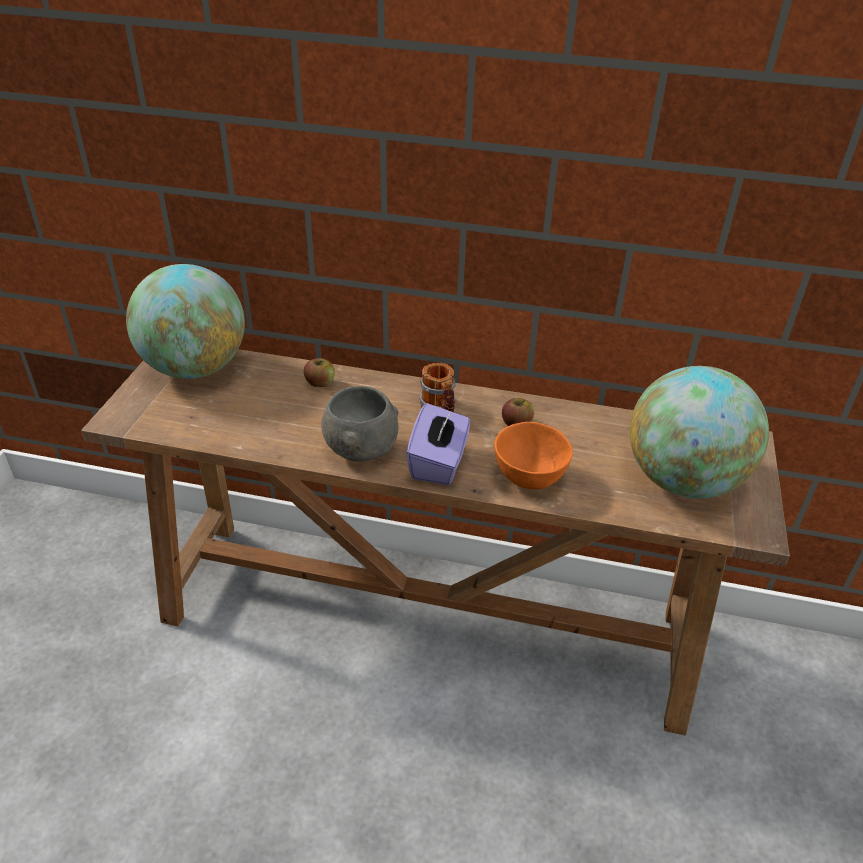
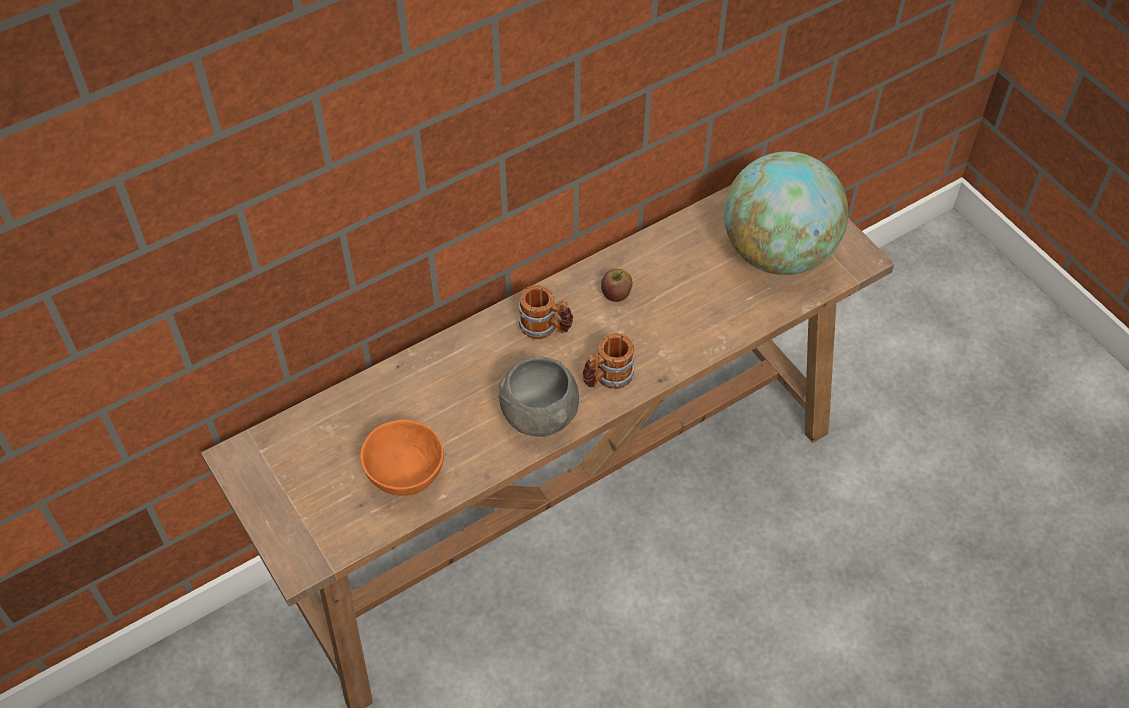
camera: 45 degrees left, 15 degrees up
globe [126,264,245,379] -> none
apple [304,358,335,387] -> none
purple tissue box [406,403,470,485] -> mug [583,333,634,389]
orange bowl [494,422,573,489] -> orange bowl moved to [360,420,444,496]

